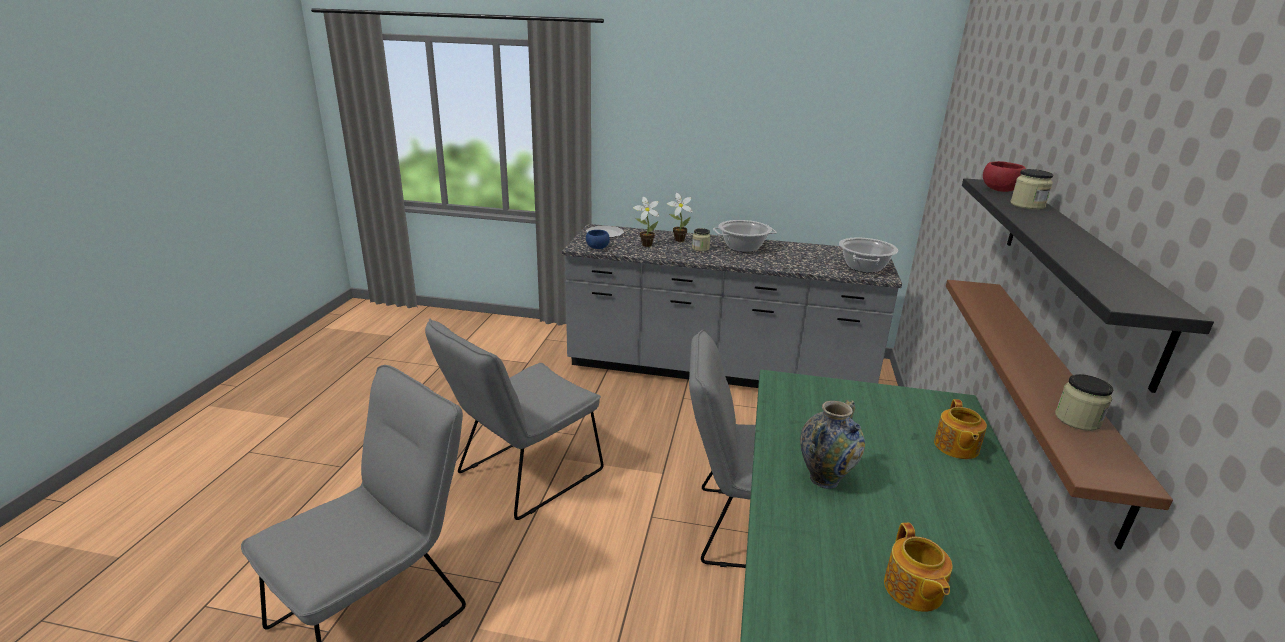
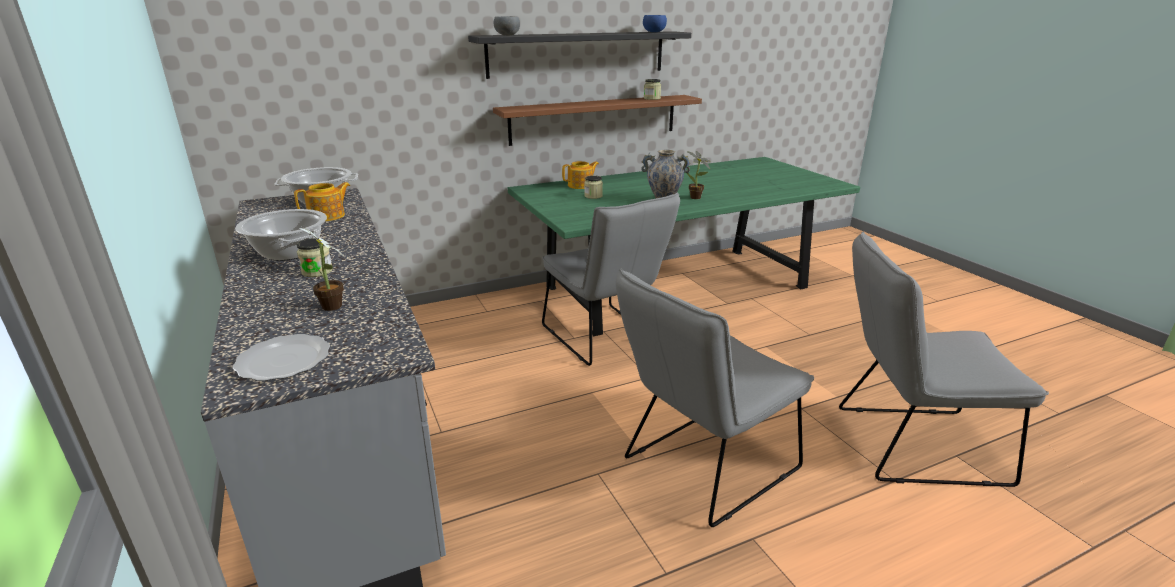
camera: 125 degrees left, 0 degrees up
grey chair [425,318,604,520] -> grey chair turned 135 degrees clockwise [616,268,814,527]
blue bowl [586,230,610,249] -> blue bowl moved to [643,15,667,32]
potted plant [667,193,693,242] -> potted plant moved to [687,151,711,199]
teapot [884,523,953,612] -> teapot moved to [294,182,350,221]
red bowl [983,161,1026,192] -> grey bowl [494,16,520,35]
jar [1010,169,1053,209] -> jar moved to [584,175,603,199]

